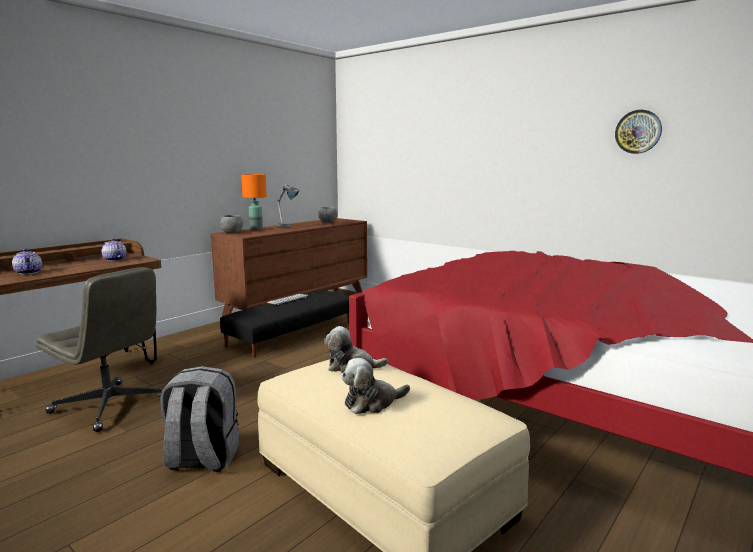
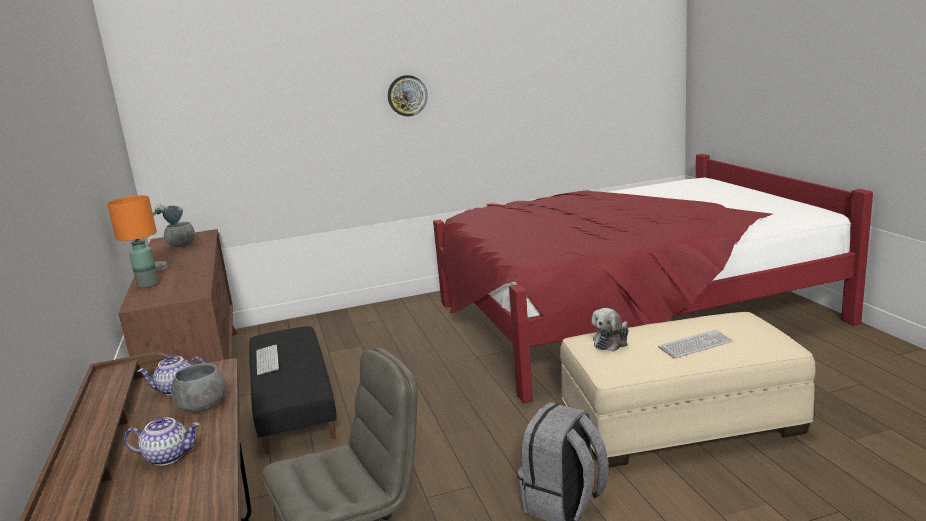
camera: 55 degrees left, 5 degrees up
grey bowl [220,215,244,233] -> grey bowl moved to [171,363,226,413]
plush toy [341,358,410,414] -> keyboard [658,329,733,358]
wall clock [615,110,662,154] -> wall clock moved to [388,75,428,116]

